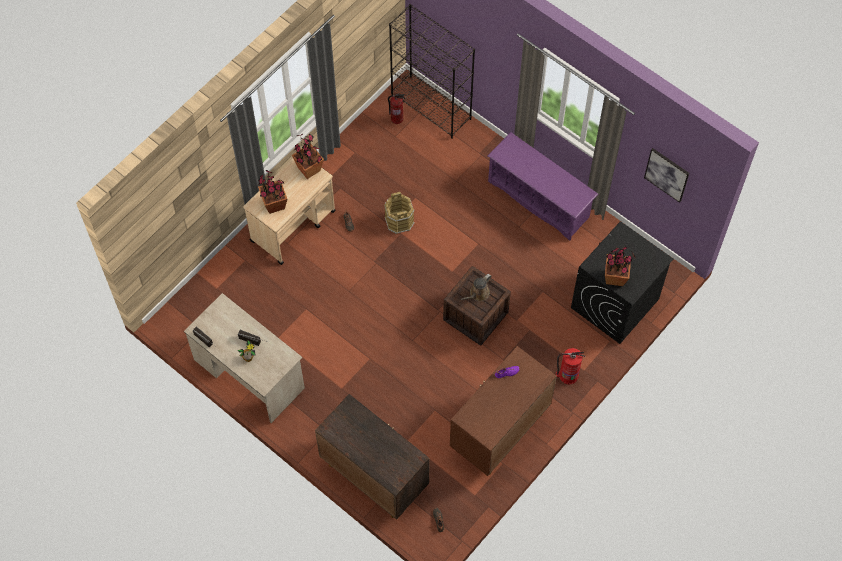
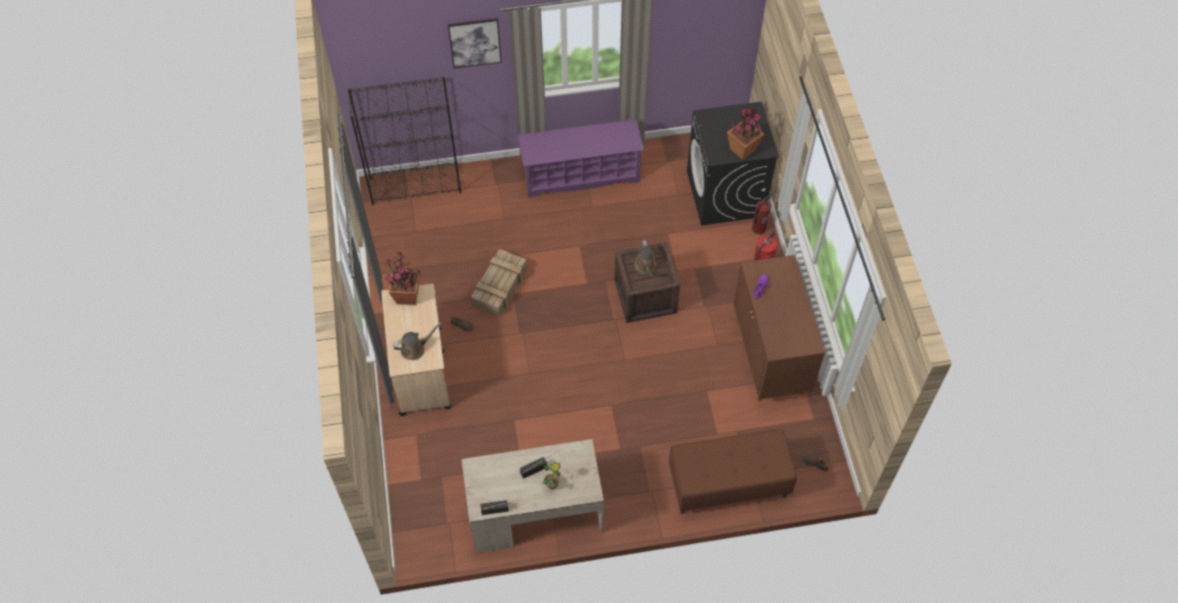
camera: 50 degrees left, 5 degrees down
potted plant [258,170,287,214] -> brown watering can [393,323,442,360]
brown cabinet [315,394,430,520] -> brown bench [669,429,797,514]
brown bucket [384,192,415,234] -> crate [471,249,527,317]
fire extinguisher [388,93,405,124] -> fire extinguisher moved to [752,194,772,234]
picture [644,148,689,203] -> picture moved to [448,18,502,69]

